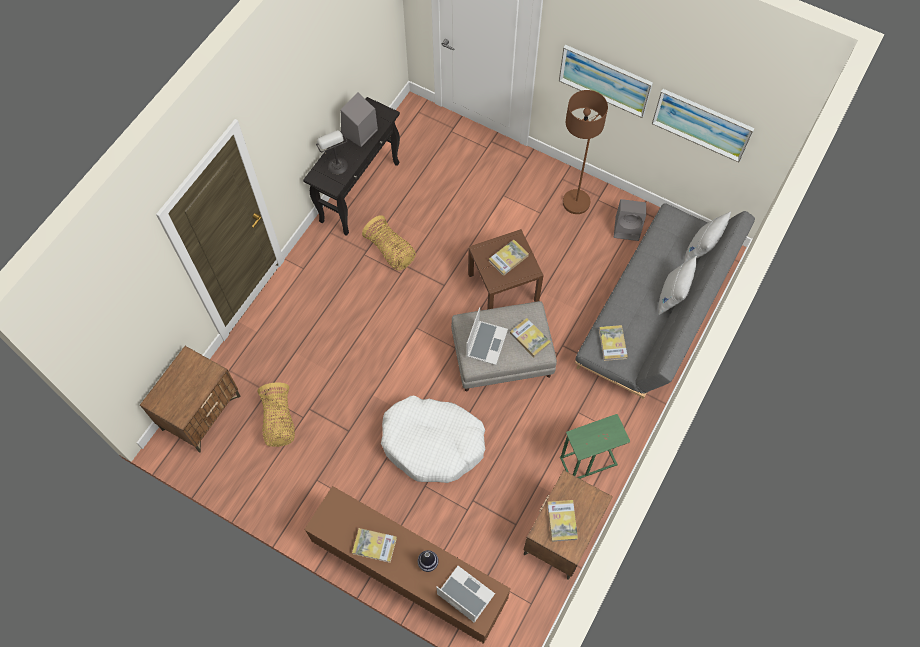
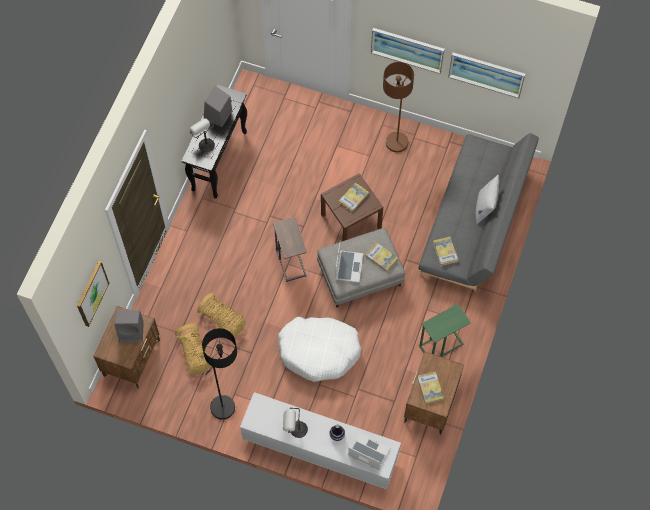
camera: 10 degrees left, 0 degrees up
brown tv stand [304,486,511,644] -> white tv stand [240,392,401,490]
book [352,528,397,563] -> table lamp [283,408,308,438]
basket [362,215,416,271] -> basket moved to [197,293,246,337]
grey speaker [614,199,646,241] -> grey speaker moved to [114,310,144,343]
grey pillow [684,212,731,263] -> none
none -> picture [77,261,109,327]
none -> black floor lamp [202,328,237,420]
none -> brown side table [273,217,307,282]

